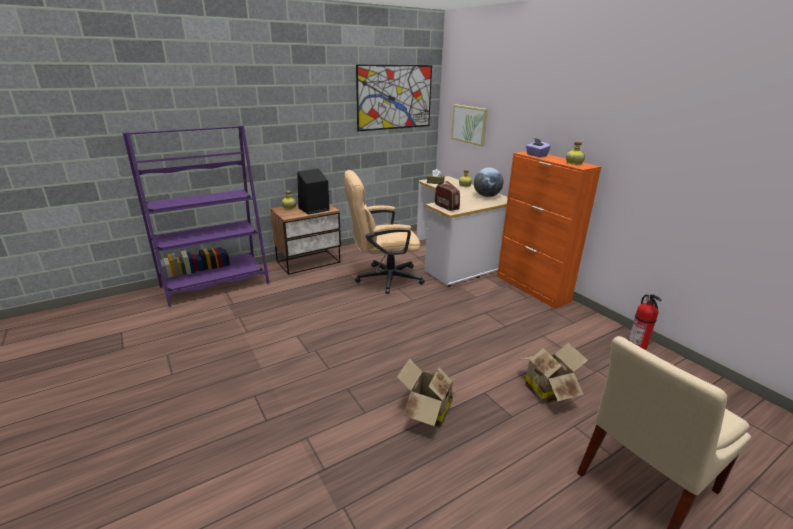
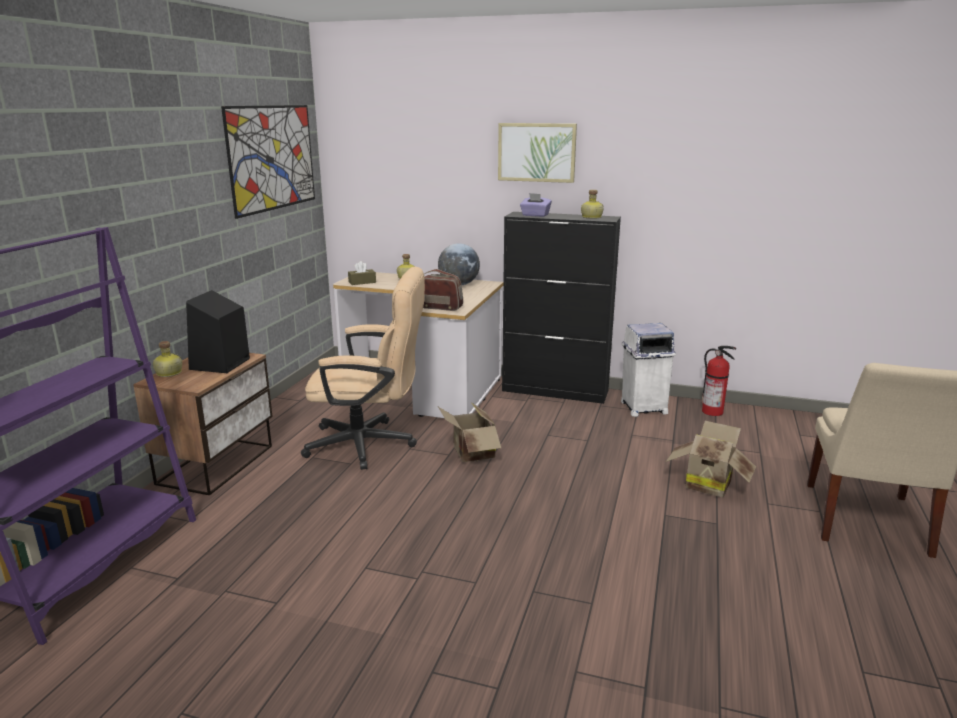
camera: 40 degrees left, 5 degrees down
beige office chair [344,170,425,294] -> beige office chair turned 120 degrees counterclockwise [301,267,425,470]
cardboard box [397,359,456,427] -> cardboard box moved to [438,402,501,462]
picture [451,104,488,146] -> picture moved to [498,123,577,183]
orange cabinet [497,151,601,309] -> black cabinet [502,212,621,404]
none -> white trash can [621,323,676,417]

